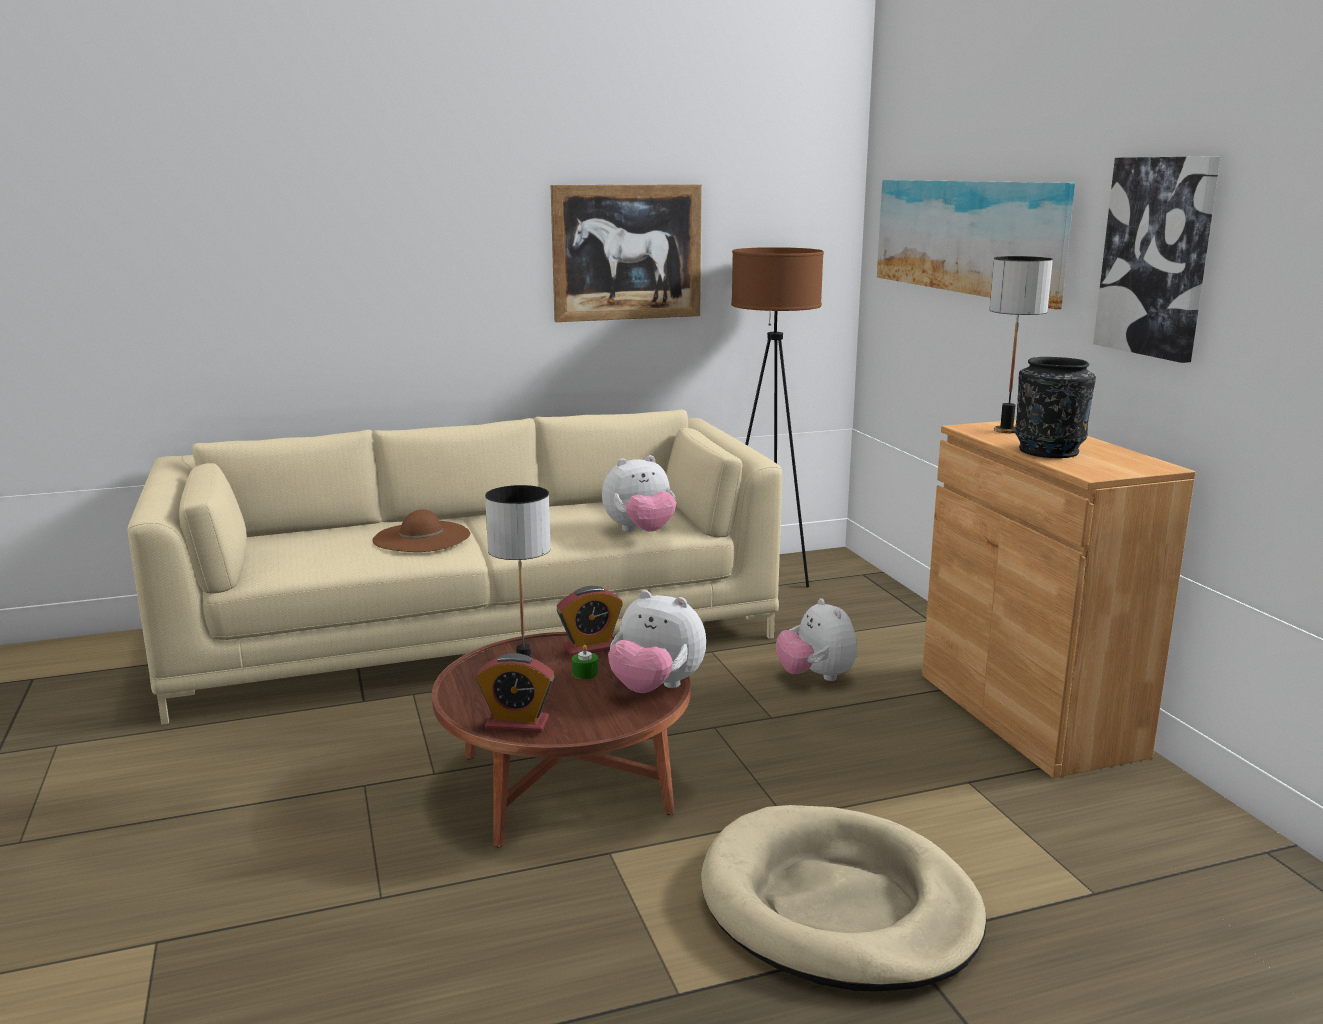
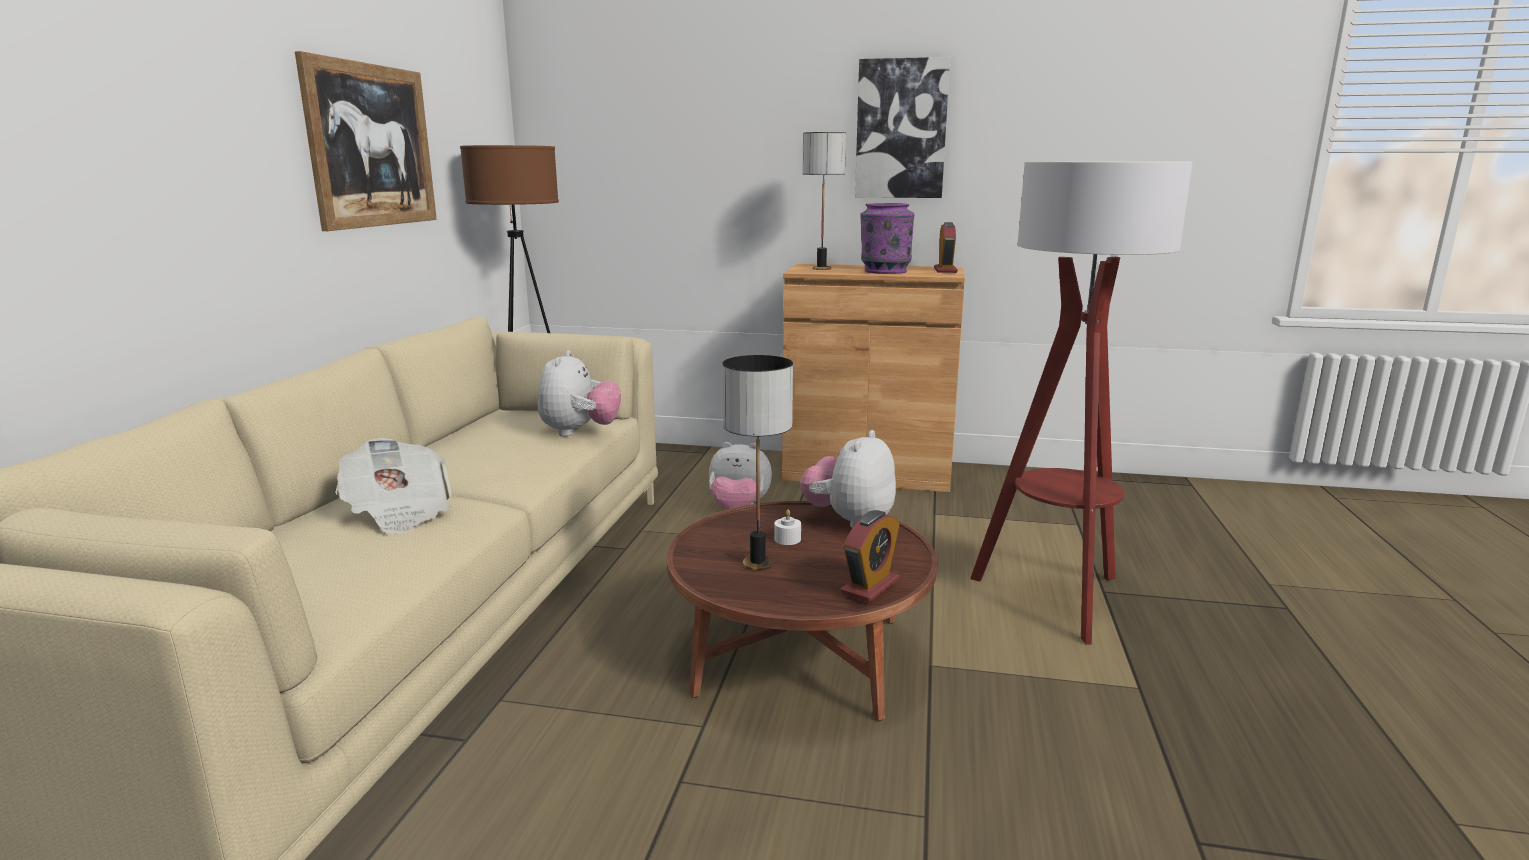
camera: 60 degrees left, 0 degrees up
brown hat [372,510,470,552] -> newspaper [336,438,452,534]
alarm clock [557,586,623,656] -> alarm clock moved to [934,222,958,273]
green candle [572,645,598,679] -> white candle [774,510,801,545]
plush toy [608,590,706,693] -> plush toy turned 150 degrees clockwise [800,430,896,528]
beige dog bed [701,805,987,992] -> floor lamp [970,161,1193,644]
picture [877,180,1075,309] -> none
black vase [1015,357,1096,458] -> purple vase [860,203,914,274]

